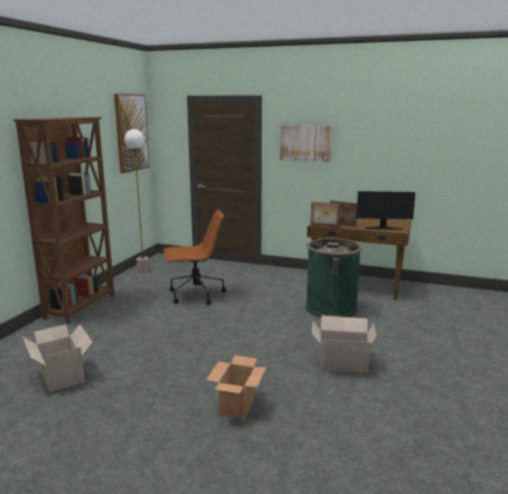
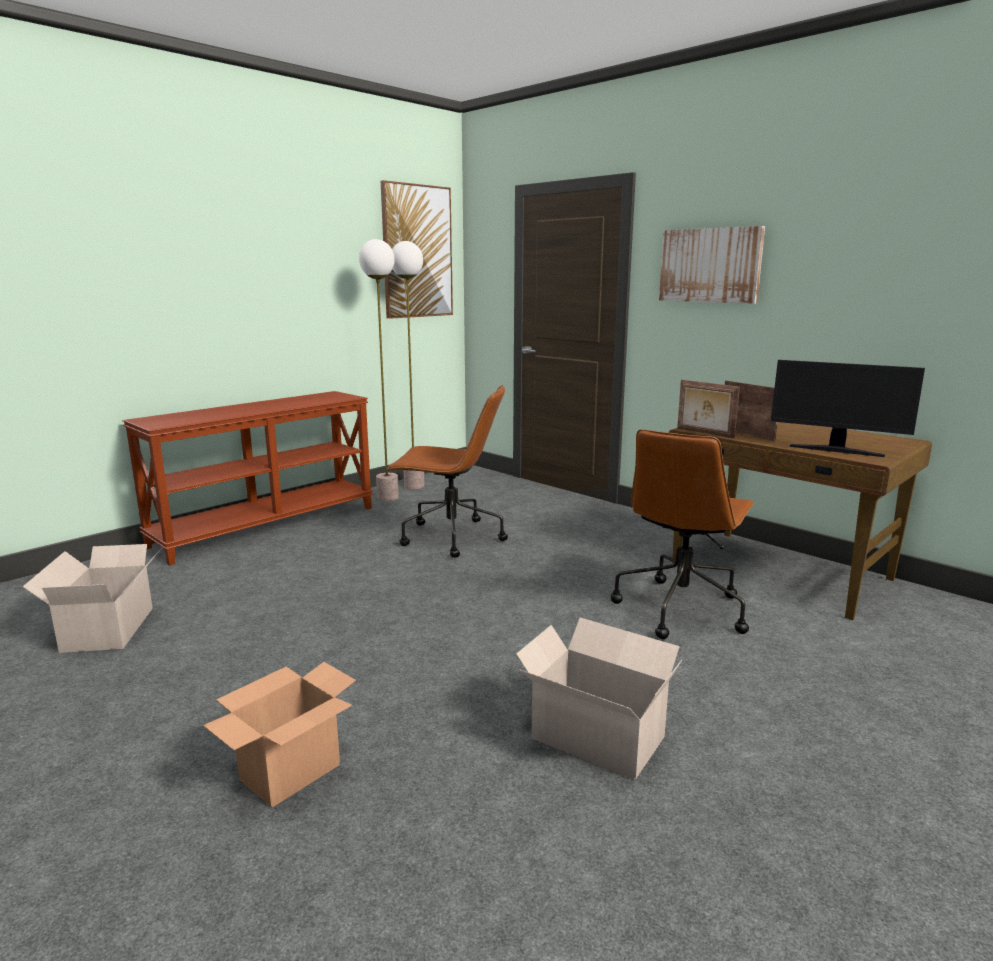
camera: 25 degrees right, 0 degrees up
brown bookcase [13,117,115,324] -> brown console table [123,391,373,566]
green trash can [306,238,362,317] -> brown office chair [611,429,755,639]
none -> floor lamp [359,239,399,501]

